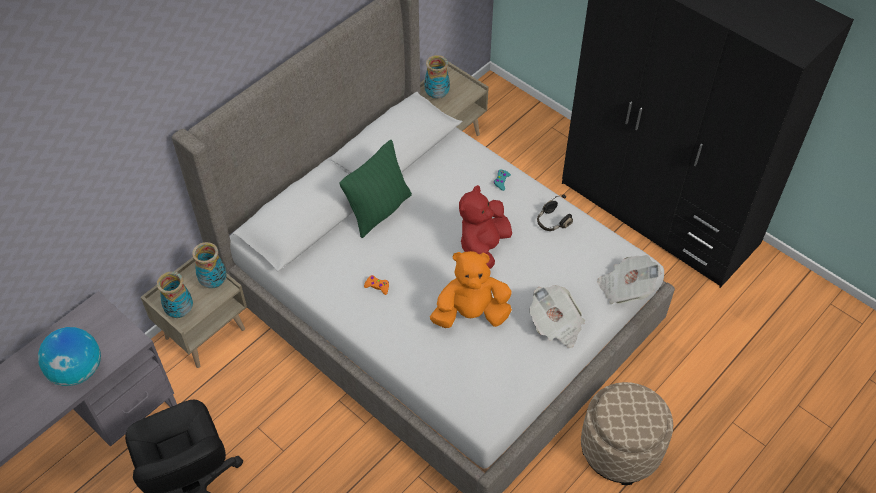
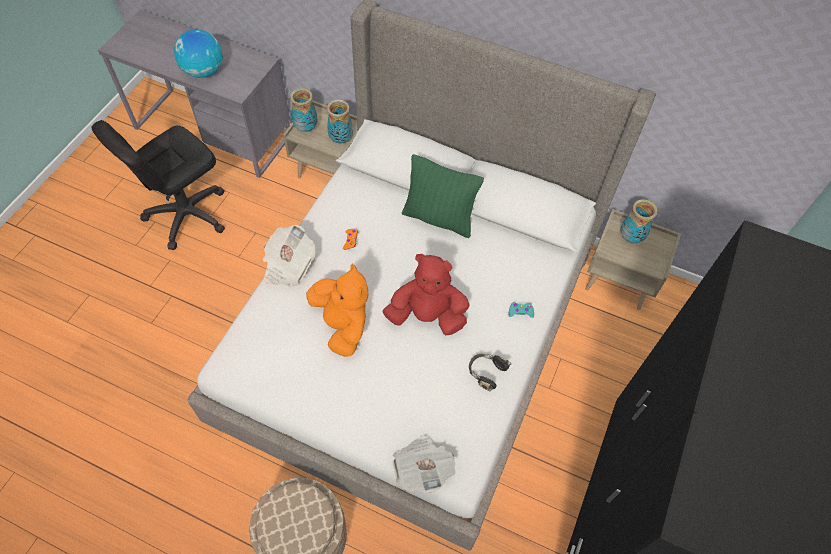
camera: 70 degrees right, 5 degrees up
newspaper [529,285,585,348] -> newspaper moved to [263,225,316,286]

